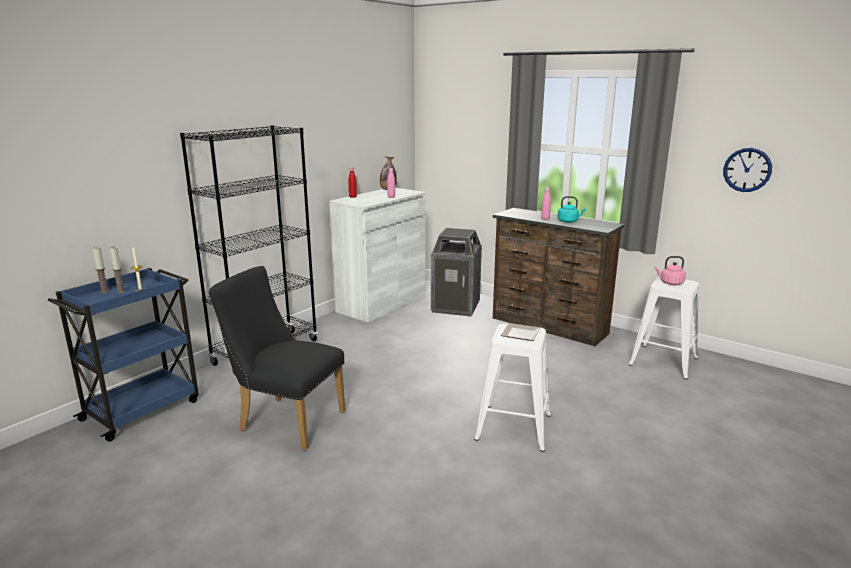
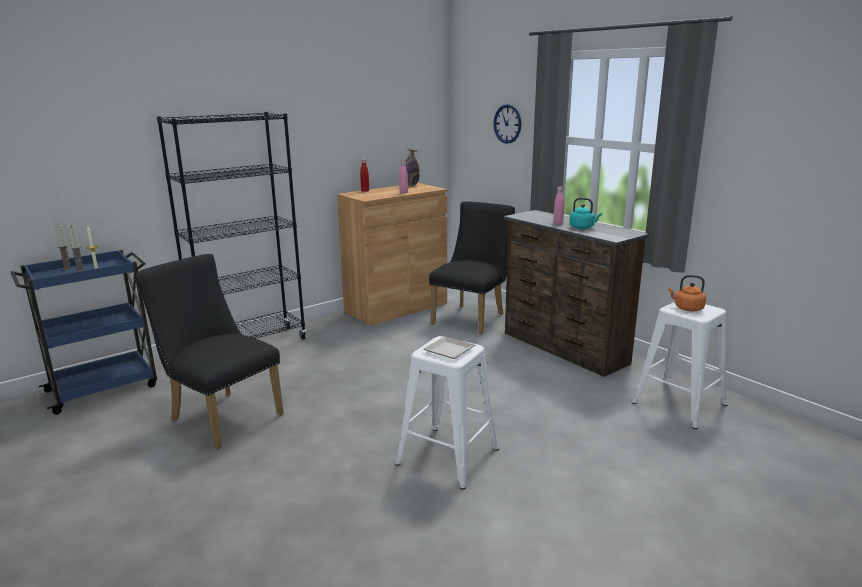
camera: 15 degrees right, 0 degrees up
white cabinet [329,188,425,323] -> brown cabinet [337,183,447,326]
trash can [431,228,482,316] -> black chair [429,201,515,335]
pink kettle [655,256,686,285] -> orange kettle [668,275,706,311]
wall clock [723,148,772,192] -> wall clock moved to [494,104,521,144]

